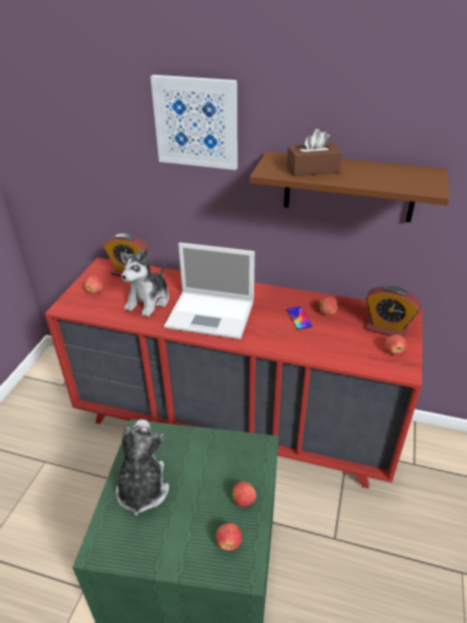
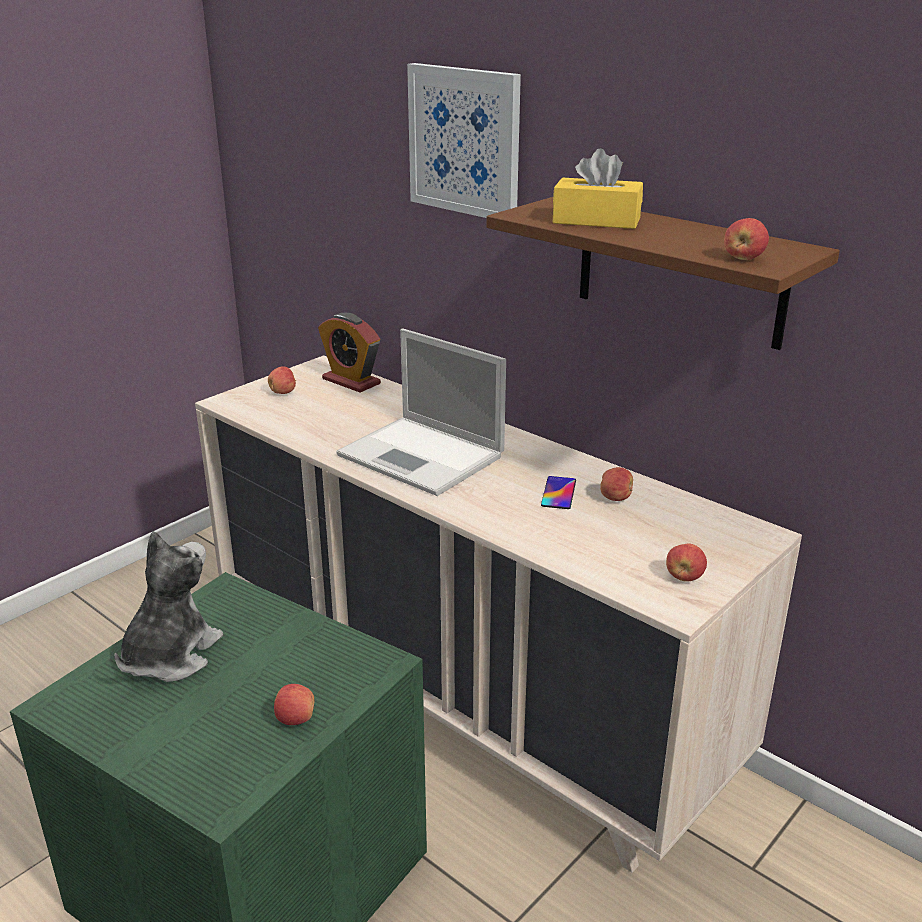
camera: 25 degrees right, 10 degrees down
red dresser [45,258,422,489] -> beige dresser [195,355,802,873]
plush toy [120,250,169,317] -> none
apple [216,523,242,551] -> apple moved to [724,218,769,260]
brown tissue box [287,129,342,176] -> yellow tissue box [553,148,643,229]
alarm clock [366,286,421,339] -> none

